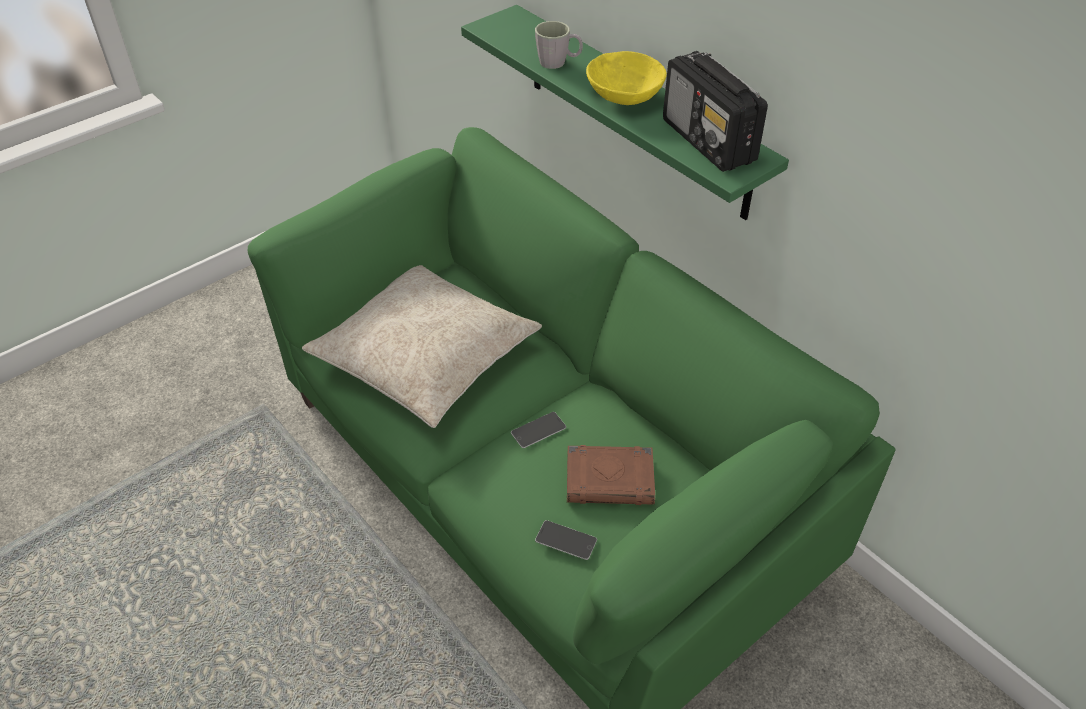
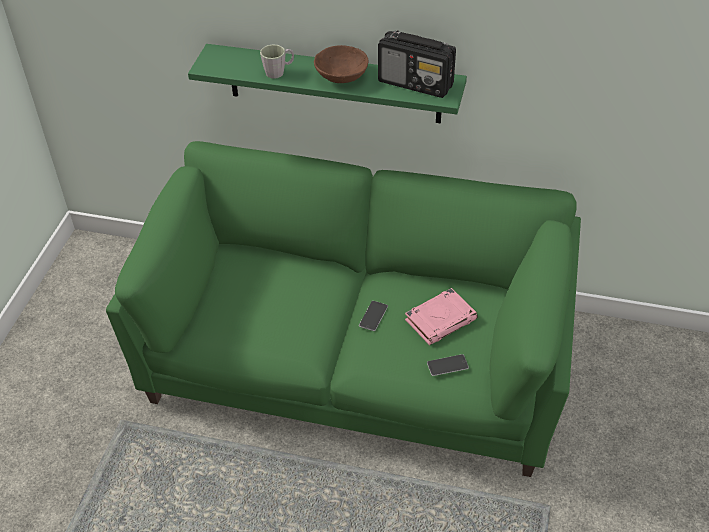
camera: 35 degrees left, 0 degrees up
beige pillow [302,265,542,428] -> none
brown book [567,445,655,505] -> pink book [405,288,478,345]
yellow bowl [586,51,667,105] -> brown bowl [314,45,369,83]

